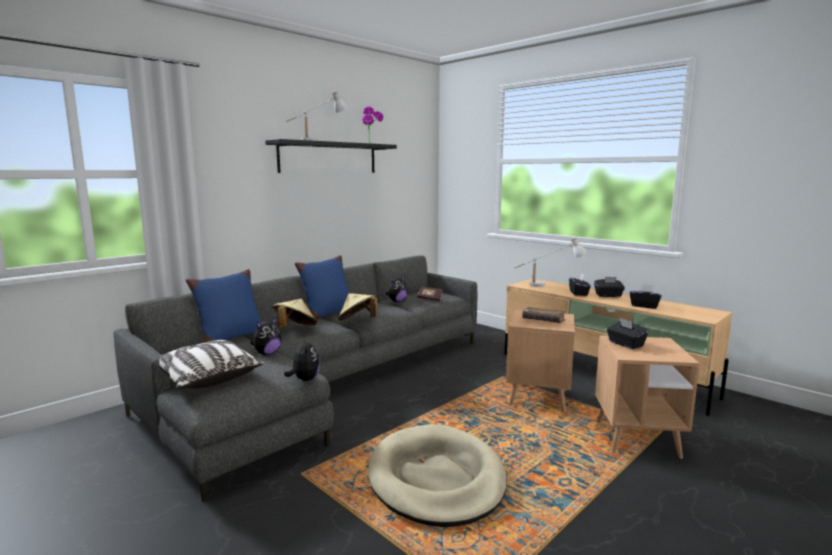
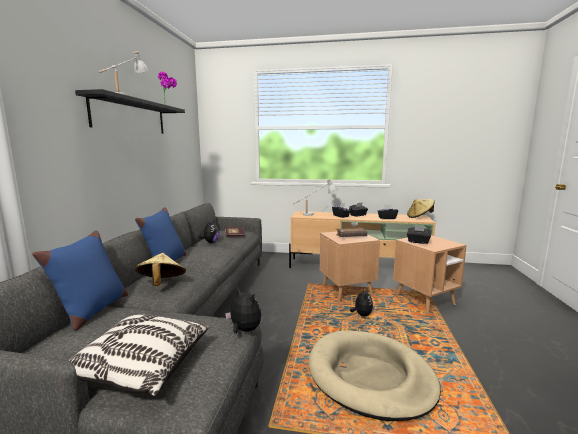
camera: 35 degrees left, 0 degrees up
plush toy [250,317,282,355] -> plush toy moved to [350,289,373,317]
beige hat [338,293,377,321] -> beige hat moved to [407,199,435,218]

